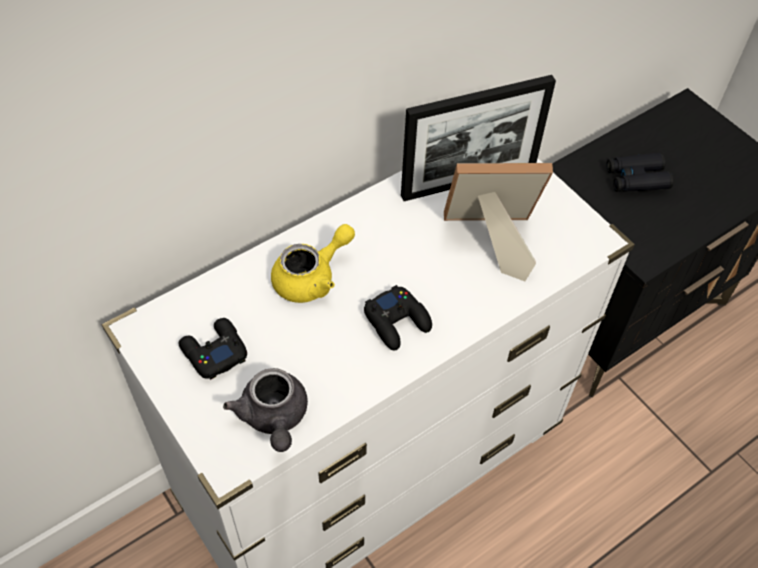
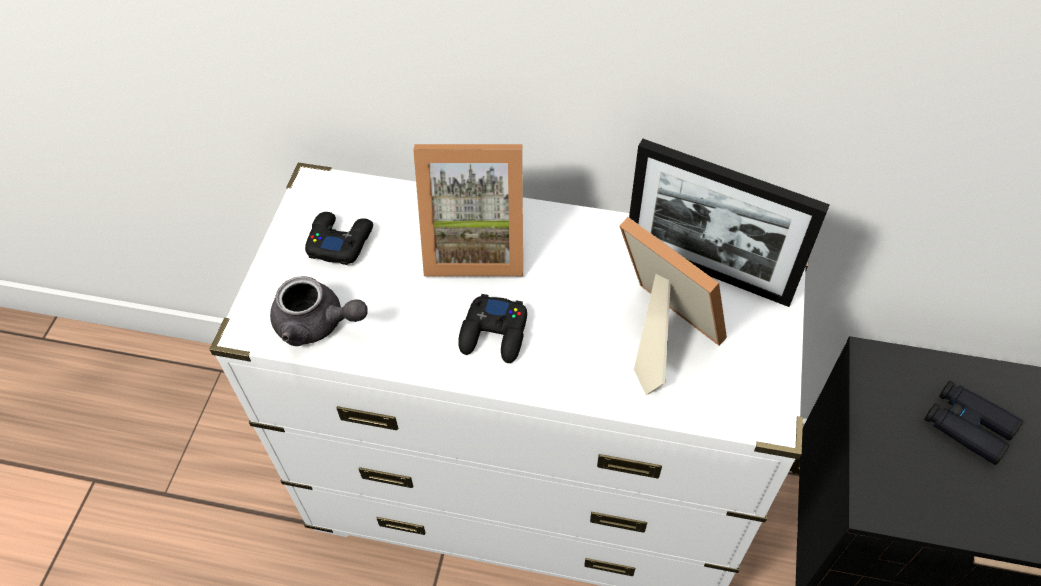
camera: 50 degrees right, 0 degrees up
grey teapot [223,368,308,452] -> grey teapot turned 105 degrees counterclockwise [270,276,368,346]
yellow teapot [271,224,355,303] -> picture frame [413,144,523,277]

